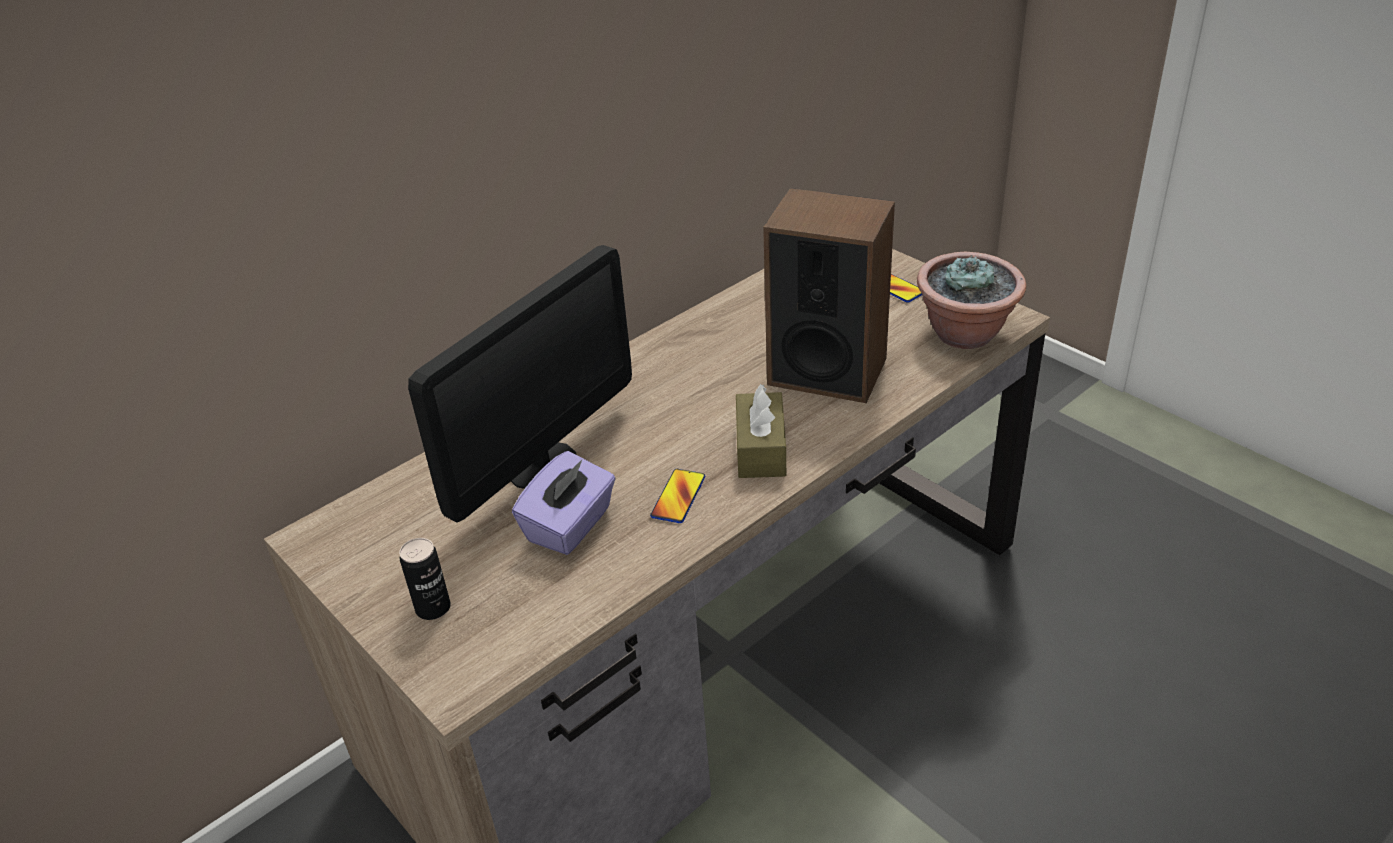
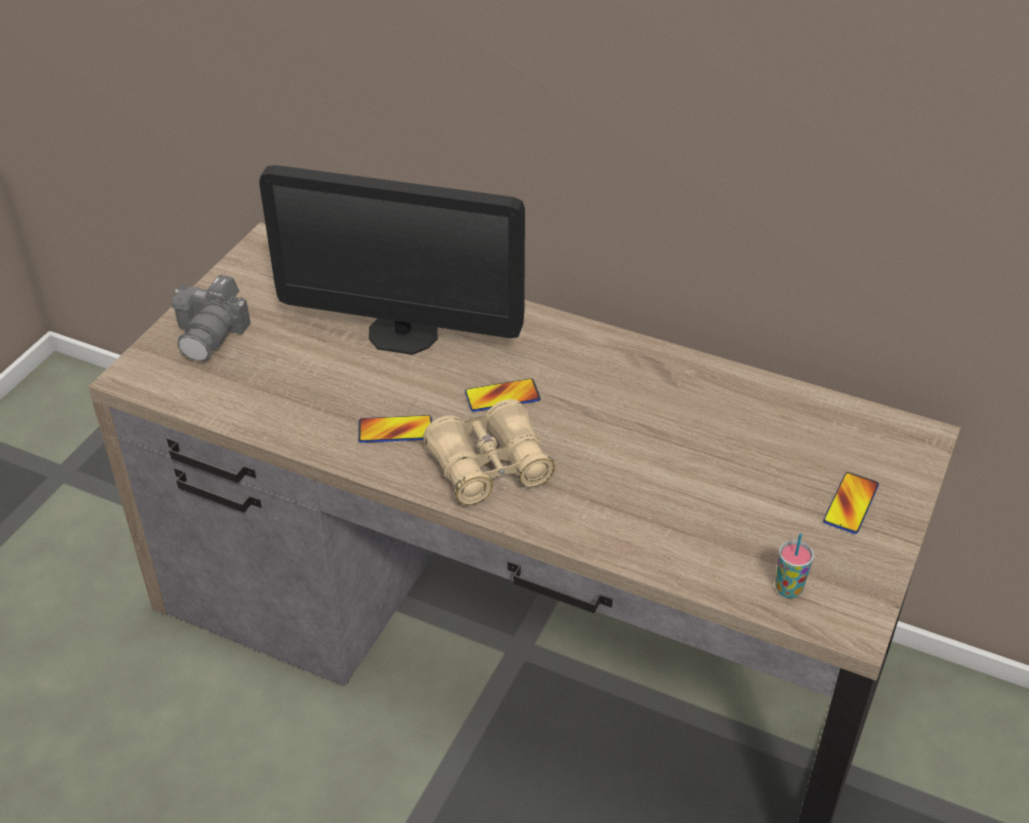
camera: 65 degrees right, 5 degrees up
can [399,538,451,620] -> camera [172,275,251,361]
purple tissue box [512,451,616,555] -> none
brown tissue box [736,384,786,478] -> beige binoculars [423,399,555,505]
speaker [763,188,895,403] -> none
potted plant [917,252,1026,349] -> cup [775,533,814,598]
none -> phone [465,378,541,412]

